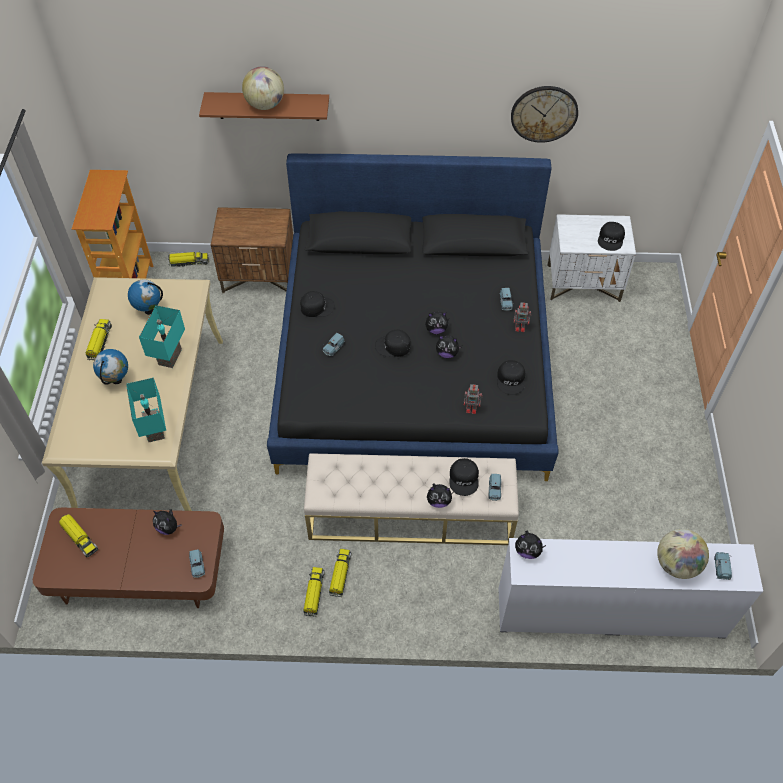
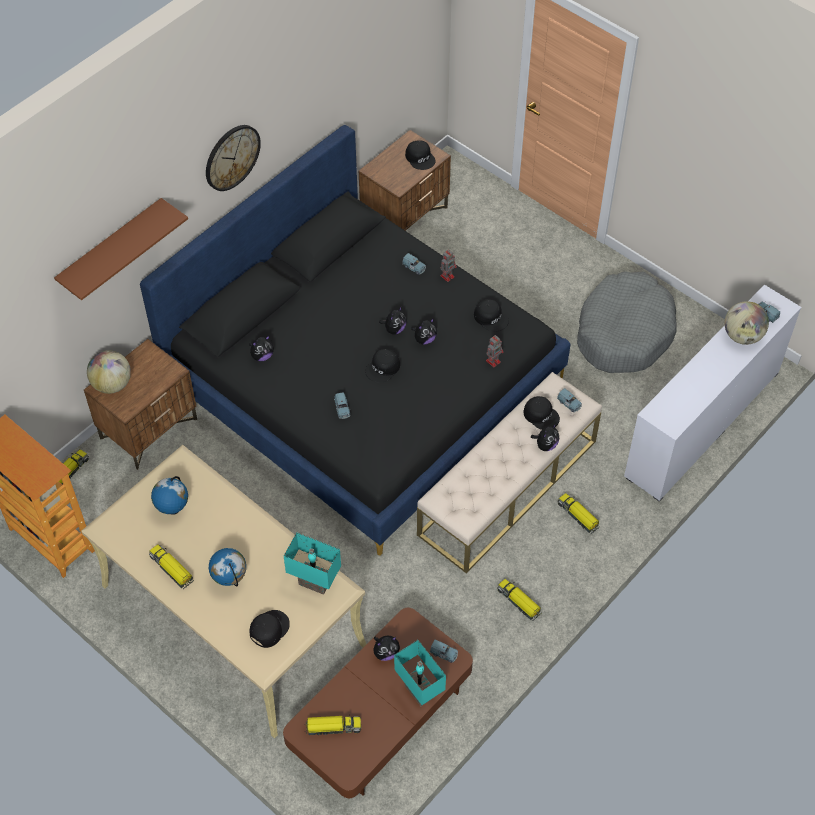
camera: 50 degrees left, 0 degrees up
turquoise table lamp [139,305,185,368] -> turquoise table lamp moved to [394,640,446,706]
globe [242,66,284,110] -> globe moved to [87,350,131,394]
black cap [300,291,335,317] -> black cap moved to [250,610,290,648]
toy truck [329,549,351,598] -> toy truck moved to [558,493,600,533]
wall clock [511,86,578,143] -> wall clock moved to [206,125,261,191]
plush toy [515,530,546,559] -> plush toy moved to [249,336,274,361]
white nightstand [547,214,636,302] -> brown nightstand [358,130,451,231]
none -> grey dog bed [577,271,677,373]

